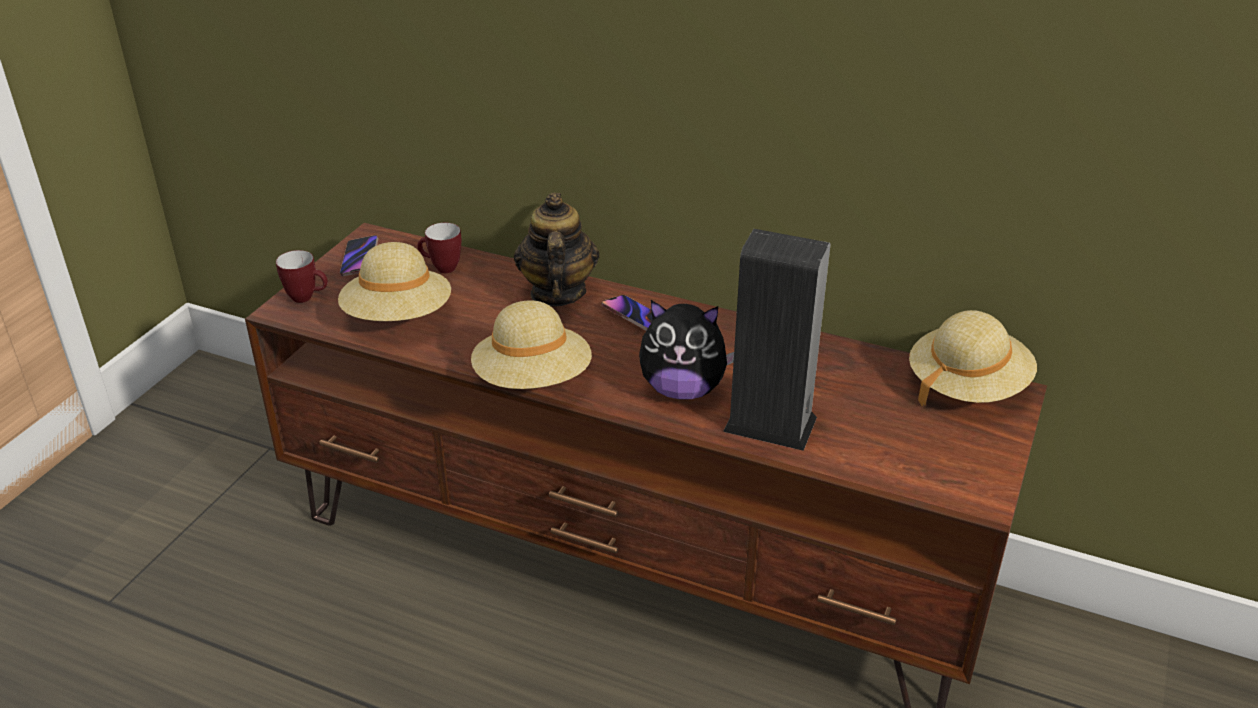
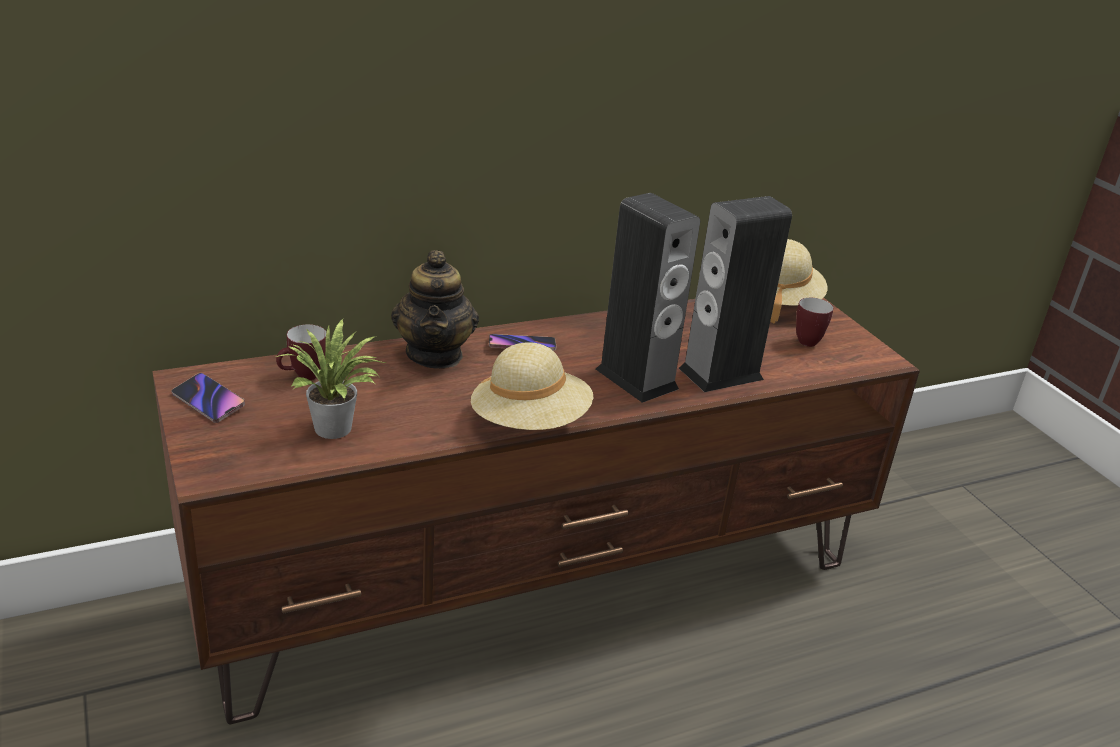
camera: 50 degrees left, 5 degrees down
mug [276,250,328,303] -> mug moved to [796,298,834,347]
beige hat [338,242,451,321] -> potted plant [276,318,385,439]
teapot [514,193,600,307] -> teapot turned 135 degrees counterclockwise [391,250,479,369]
plush toy [639,300,734,400] -> speaker [596,193,700,403]

